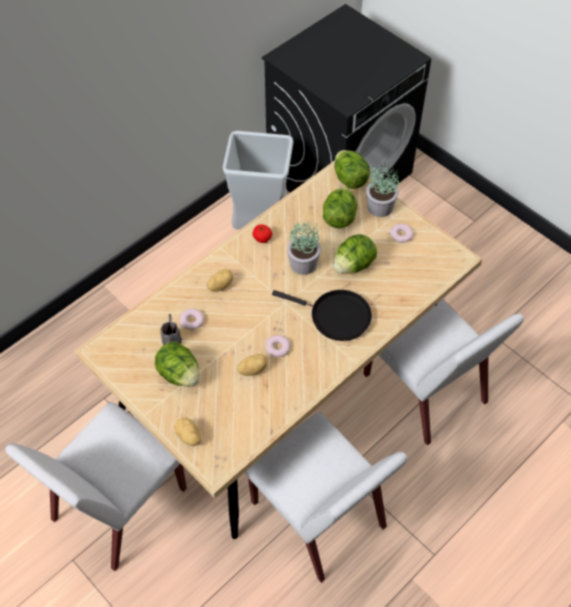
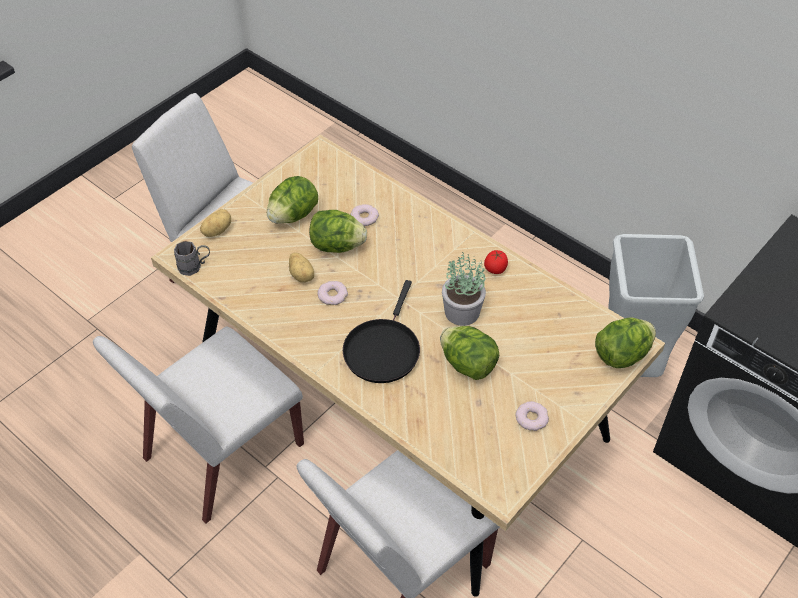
camera: 85 degrees right, 5 degrees down
grey mug [160,314,182,345] -> grey mug moved to [174,241,210,276]
potato [207,269,233,292] -> none
lettuce [323,187,357,228] -> lettuce moved to [309,210,367,253]
potted plant [366,164,399,217] -> none

